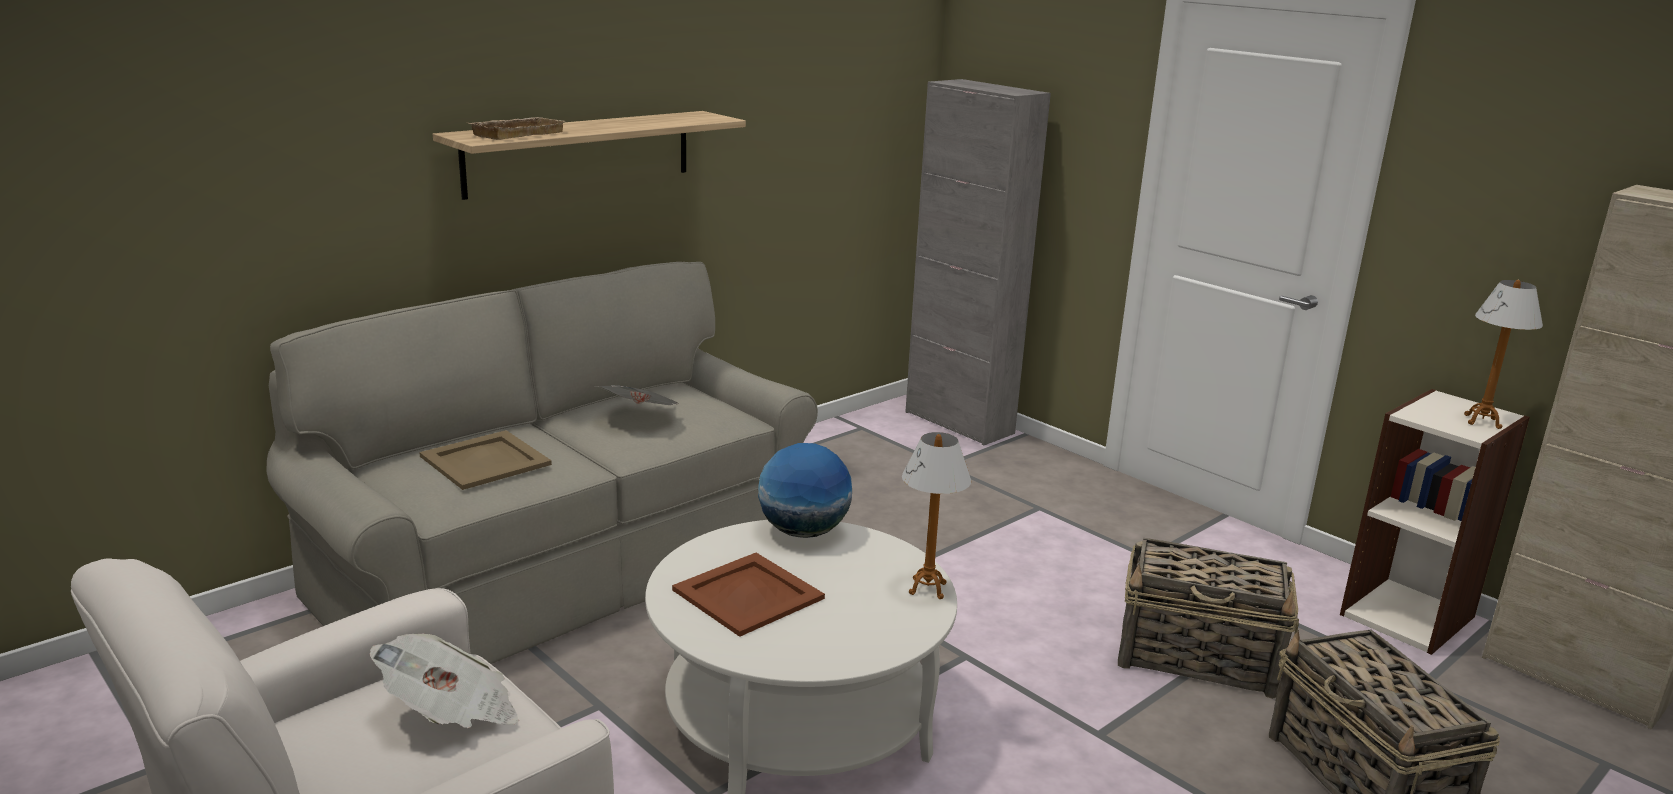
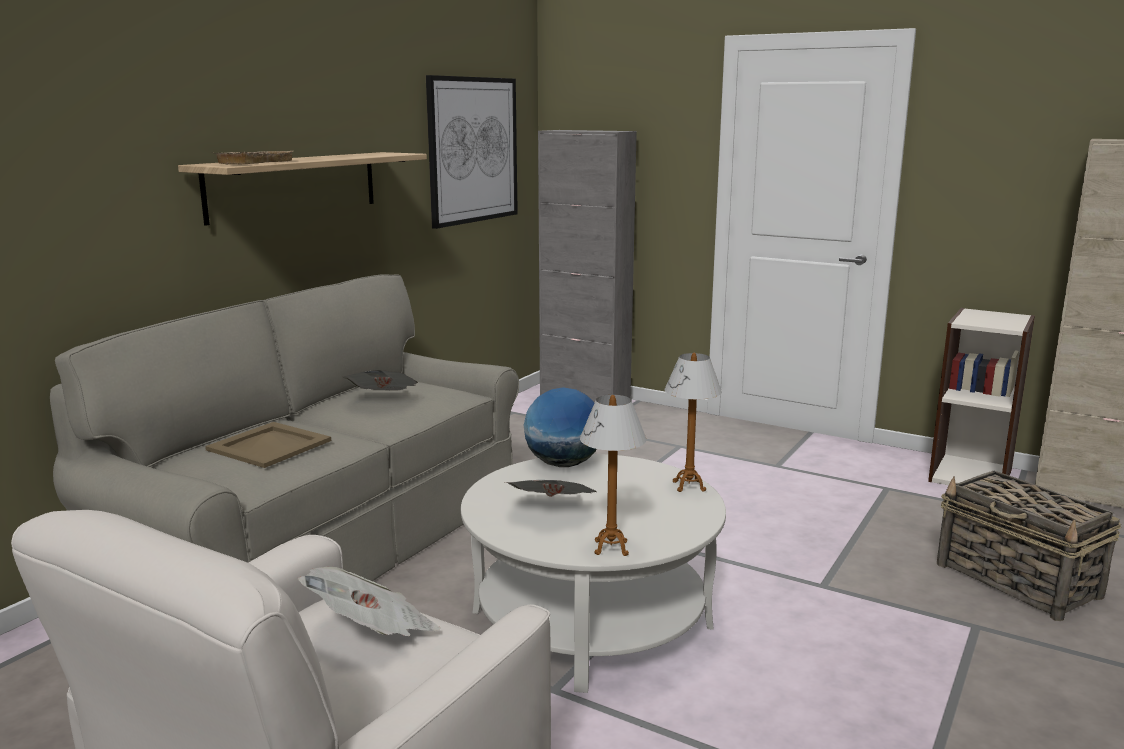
camera: 15 degrees left, 5 degrees down
brown tray [672,553,825,637] -> newspaper [505,480,597,497]
basket [1118,538,1299,699] -> none
table lamp [1464,279,1543,429] -> table lamp moved to [580,395,646,556]
none -> picture [426,75,518,229]

